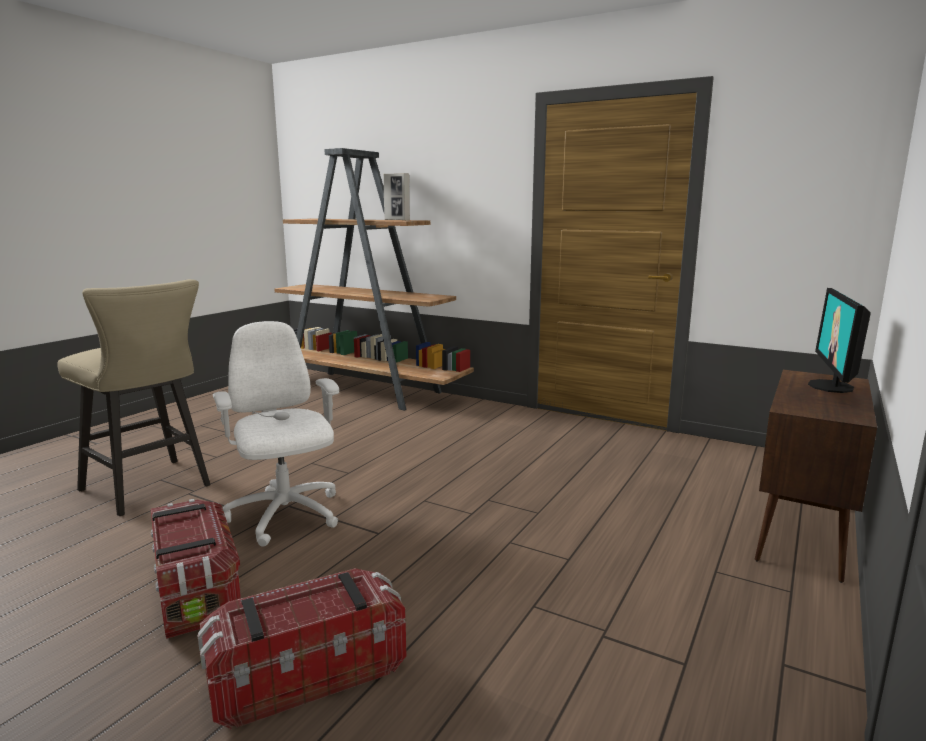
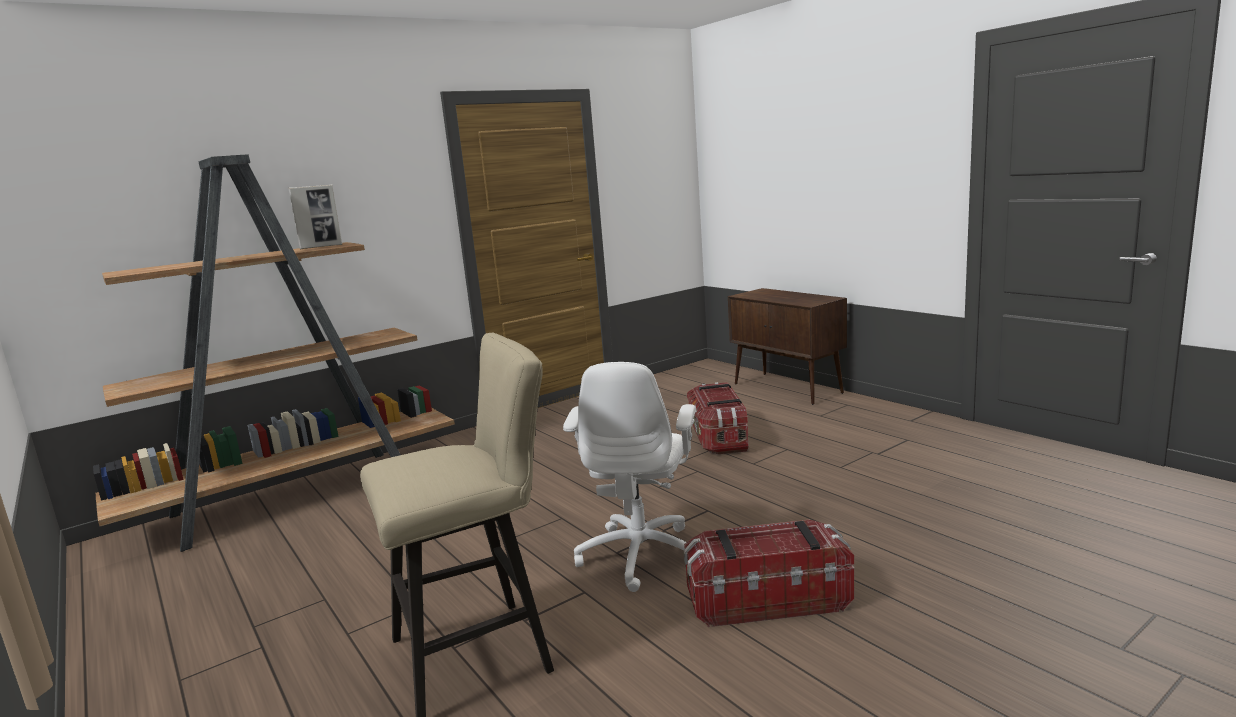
camera: 65 degrees left, 0 degrees up
storage box [197,568,407,730] -> storage box moved to [687,382,749,454]
white office chair [213,321,339,547] -> white office chair turned 75 degrees counterclockwise [563,362,696,592]
monitor [808,288,871,393] -> none

